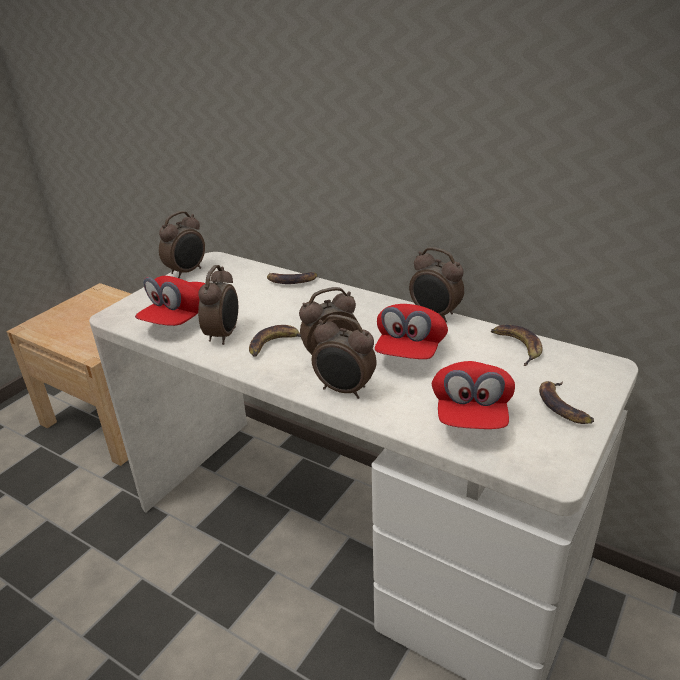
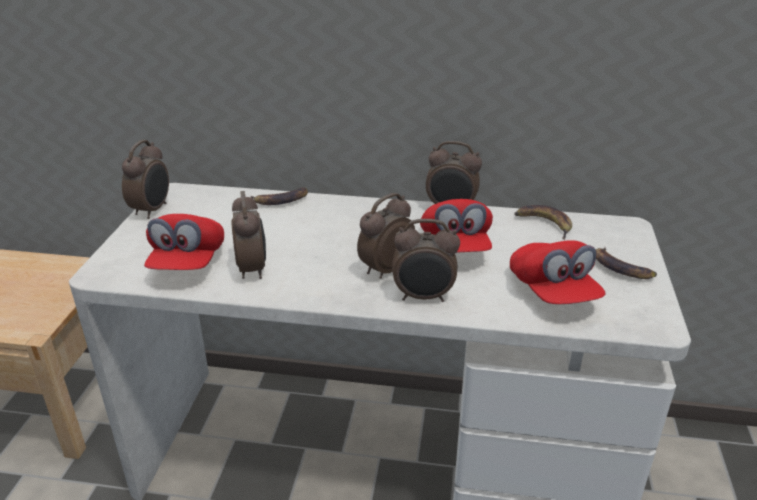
camera: 25 degrees left, 0 degrees up
banana [249,325,301,357] -> none

